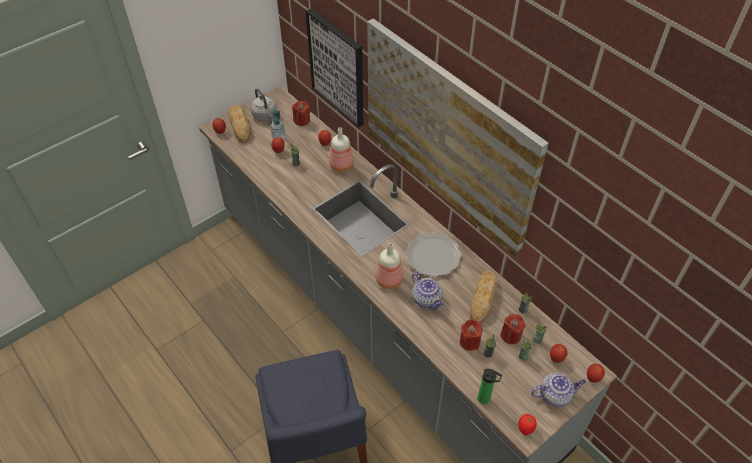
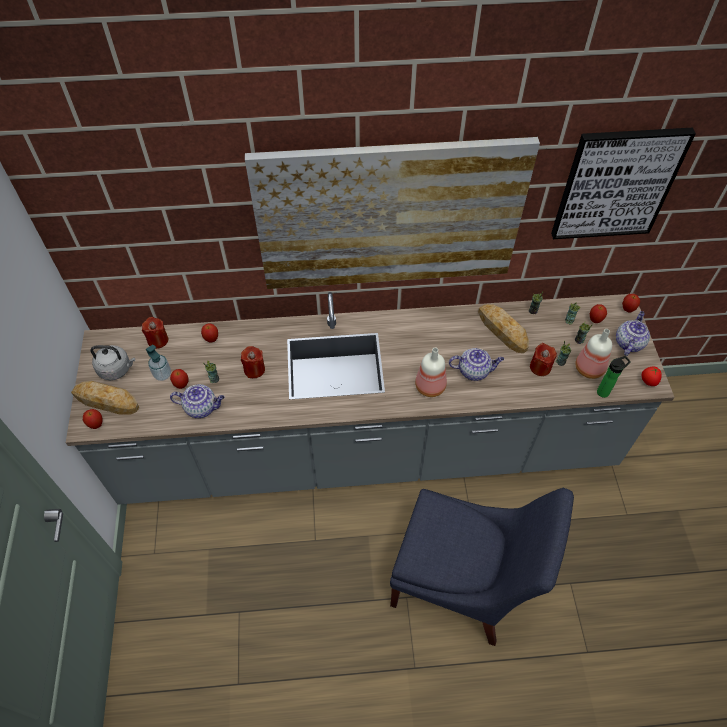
camera: 55 degrees left, 5 degrees up
picture [306,9,363,128] -> picture moved to [551,128,696,239]
bottle [329,127,354,172] -> bottle moved to [575,329,612,379]
plate [405,232,462,277] -> none
red candle [500,314,525,344] -> red candle moved to [241,346,265,378]
none -> teapot [170,384,225,418]

